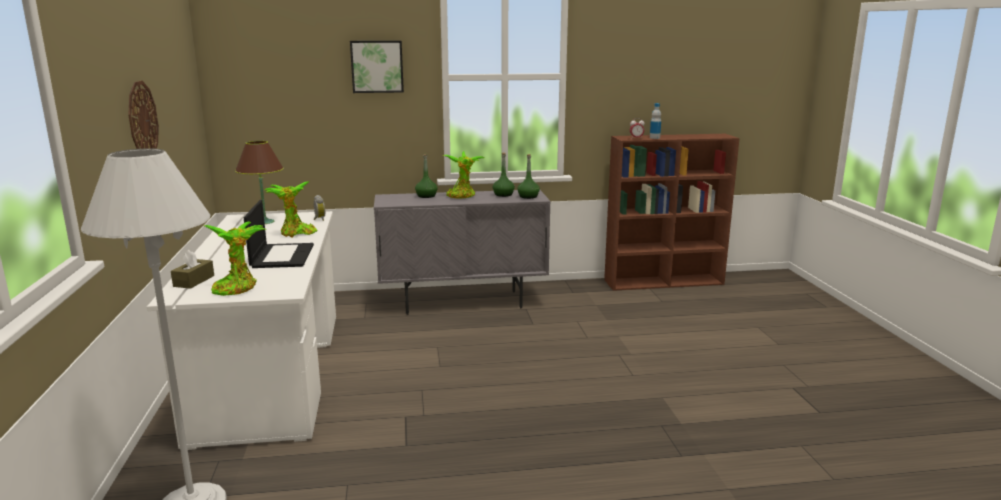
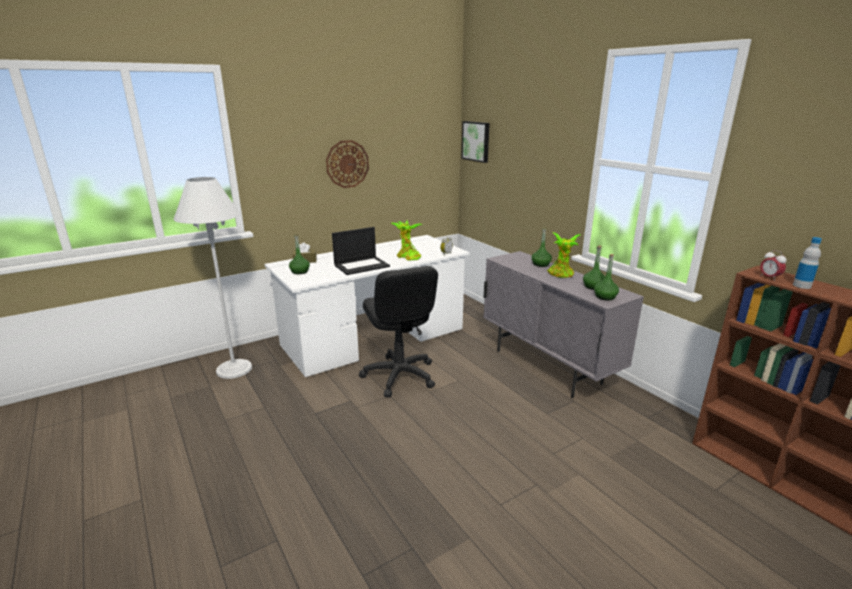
camera: 65 degrees right, 5 degrees up
potted plant [204,222,266,296] -> green bottle [289,234,310,274]
brown table lamp [235,141,284,224] -> none
picture [350,40,404,93] -> picture moved to [461,121,490,163]
none -> black office chair [359,266,438,397]

